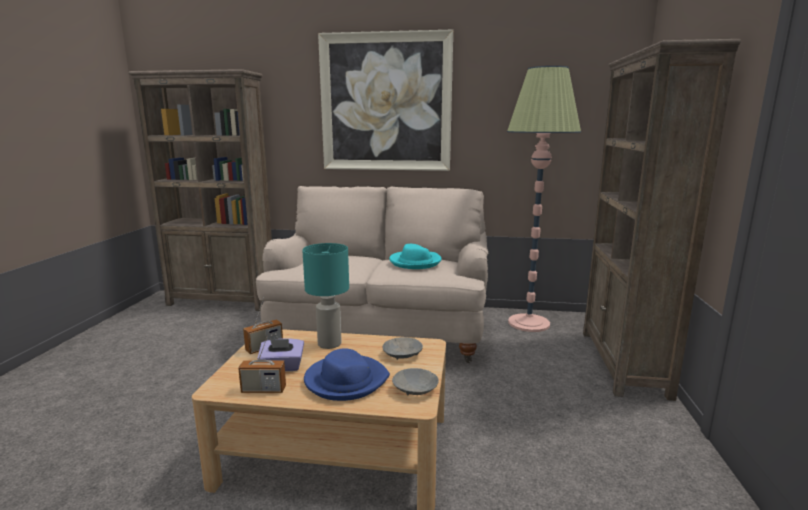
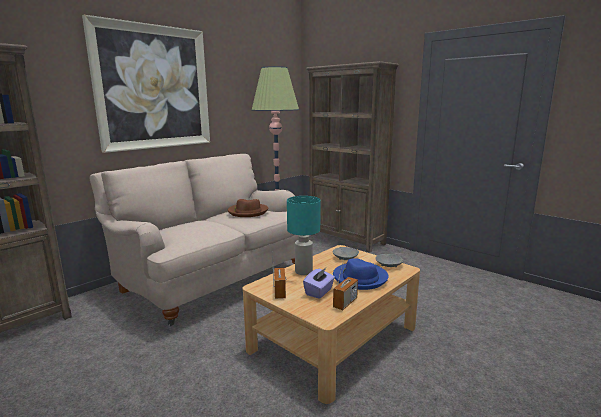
camera: 55 degrees left, 0 degrees up
turquoise hat [389,244,442,269] -> brown hat [228,199,268,217]

